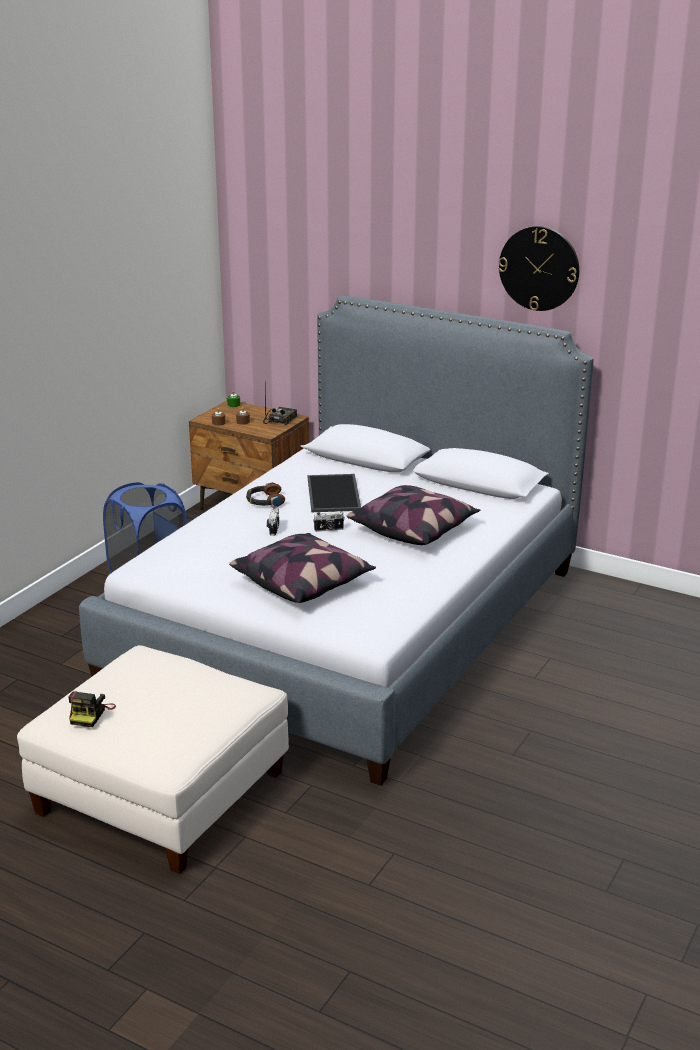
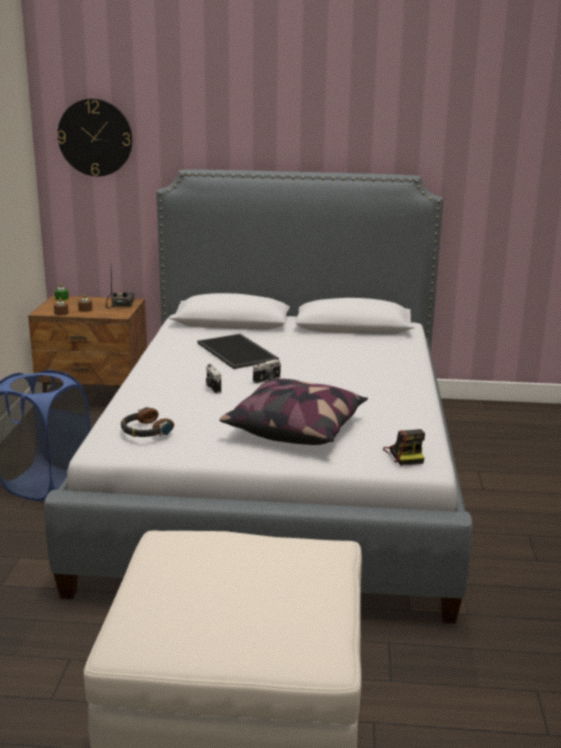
camera: 25 degrees left, 5 degrees down
camera [68,691,116,727] -> camera moved to [383,429,425,466]
headphones [246,482,285,507] -> headphones moved to [121,407,174,437]
pillow [347,485,480,545] -> none
wall clock [498,226,579,311] -> wall clock moved to [57,99,132,176]

